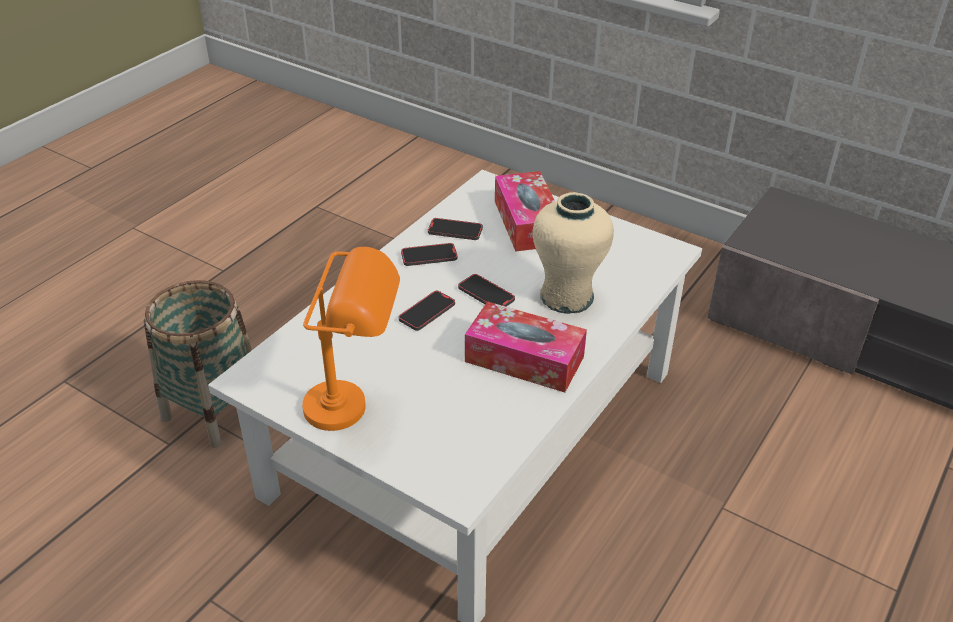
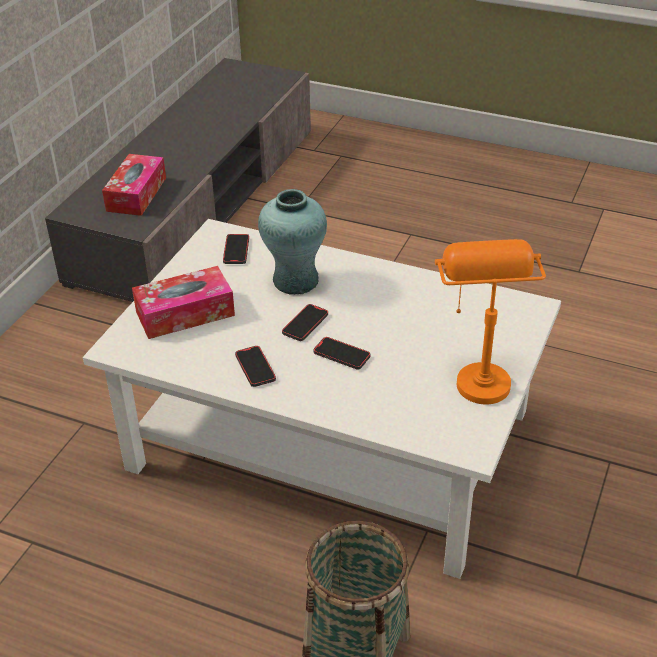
camera: 100 degrees left, 0 degrees up
phone [428,218,483,240] -> phone moved to [223,234,249,264]
tissue box [465,301,587,392] -> tissue box moved to [102,154,166,216]
beige vase [533,192,614,314] -> turquoise vase [258,189,327,295]

